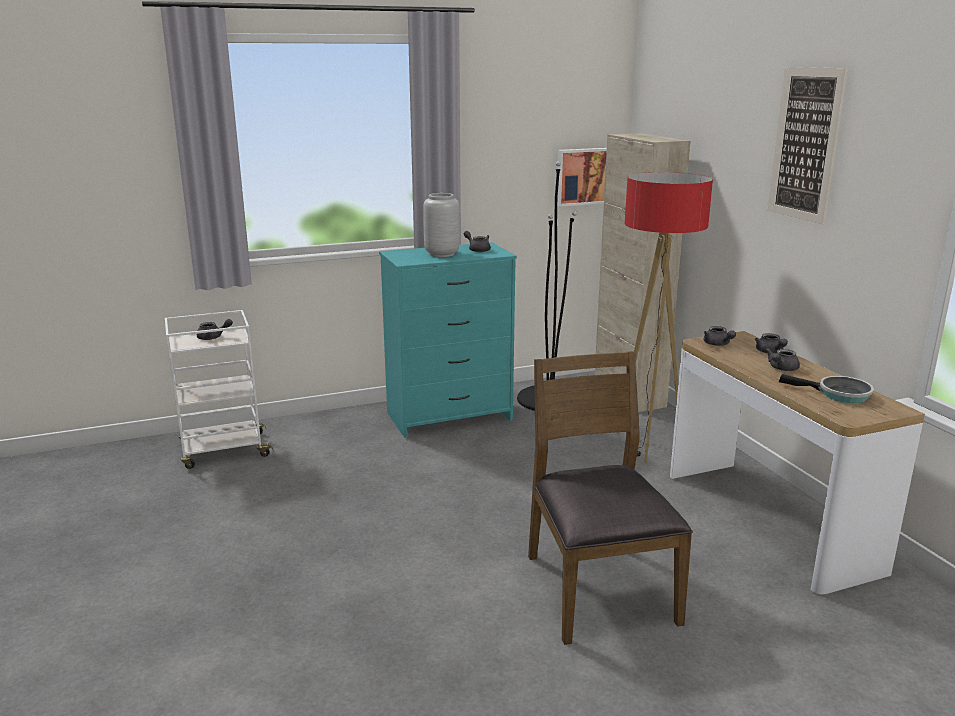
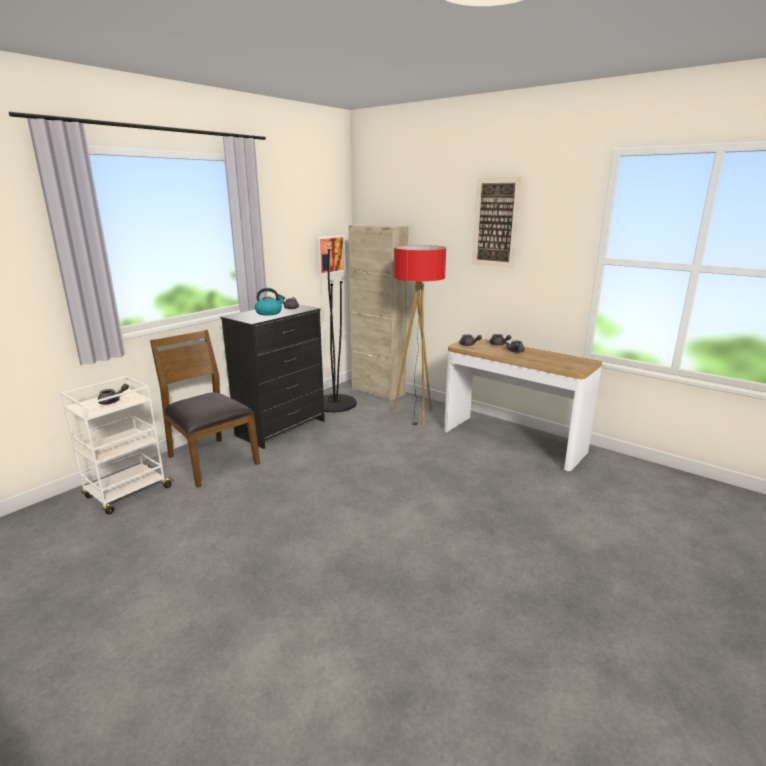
camera: 30 degrees left, 0 degrees up
turquoise dresser [379,242,517,438] -> black dresser [221,304,325,449]
grey vase [423,193,460,257] -> kettle [255,288,285,316]
brown chair [528,351,693,645] -> brown chair moved to [150,330,260,488]
frying pan [779,374,874,404] -> none

